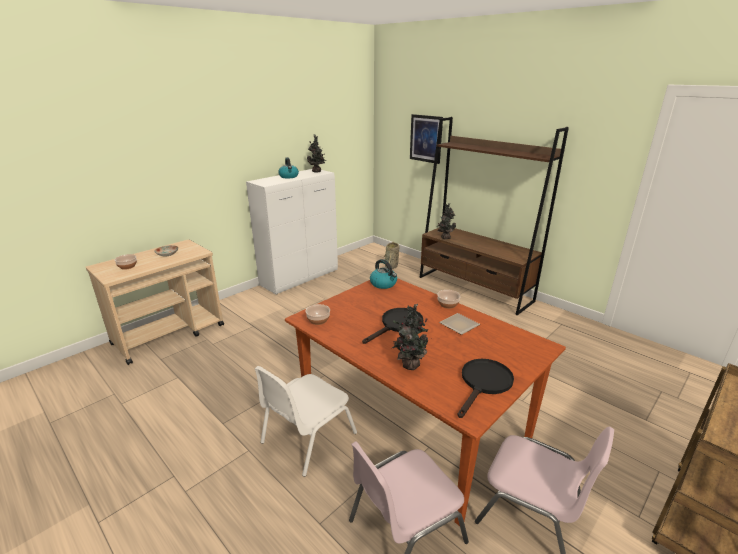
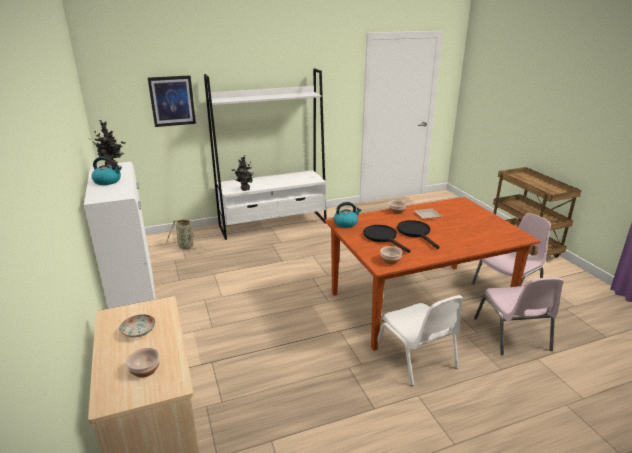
camera: 65 degrees left, 0 degrees up
potted plant [391,304,432,370] -> none
brown bookcase [419,117,569,316] -> white bookcase [204,68,327,240]
black frying pan [457,359,514,418] -> black frying pan moved to [363,225,411,253]

